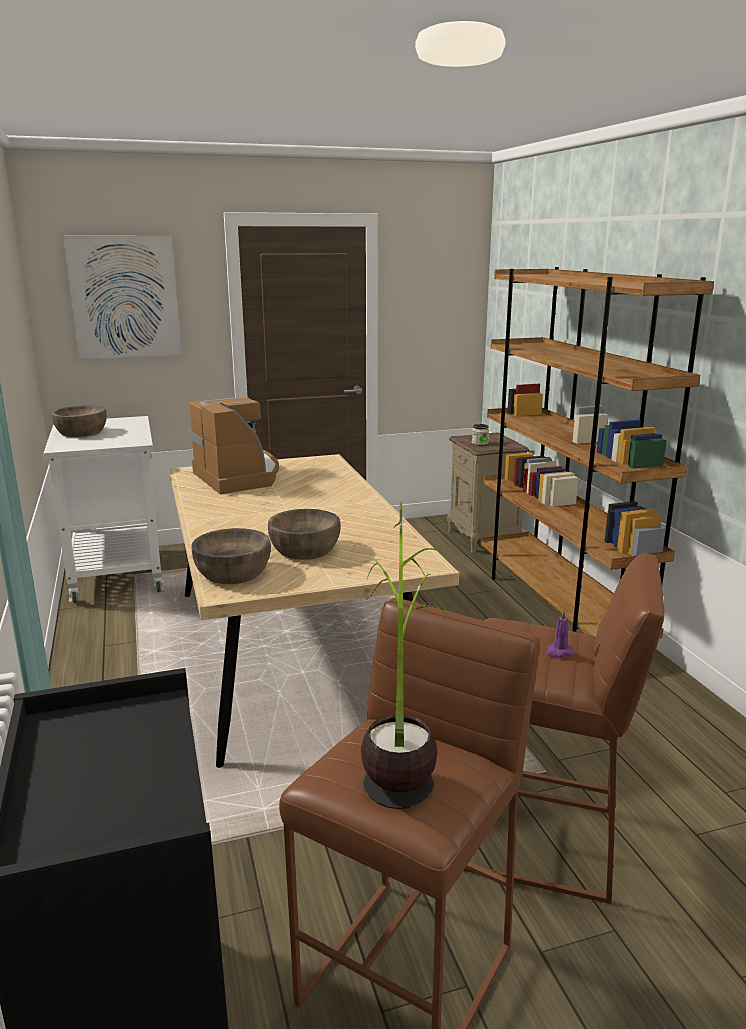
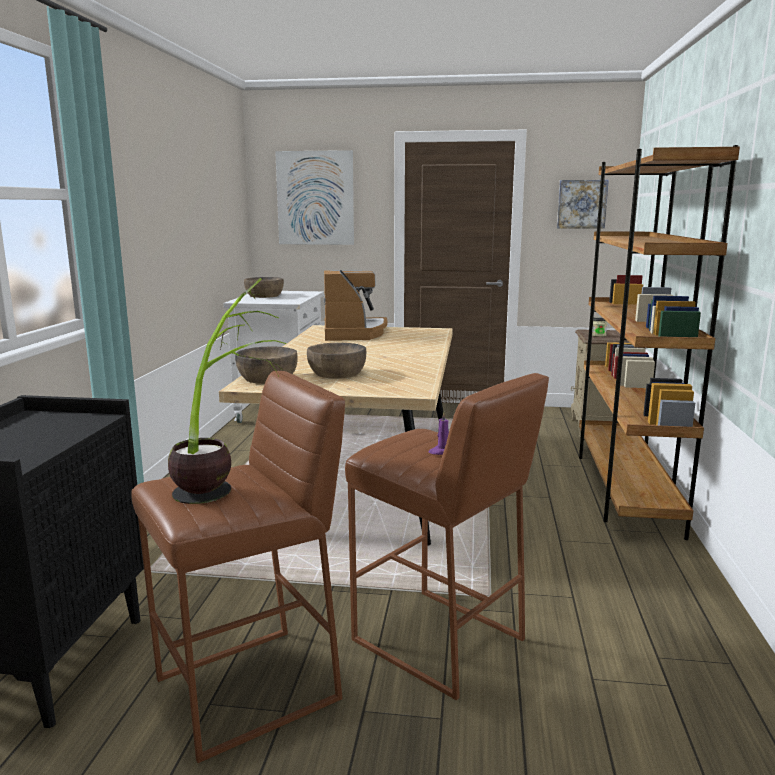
camera: 25 degrees right, 5 degrees down
none -> picture [557,180,609,229]

